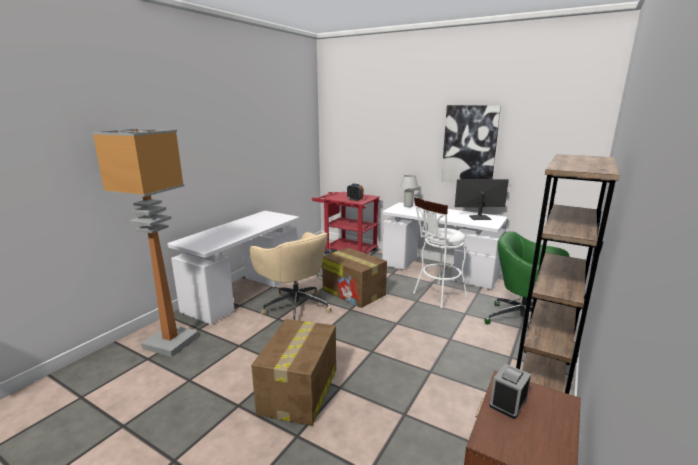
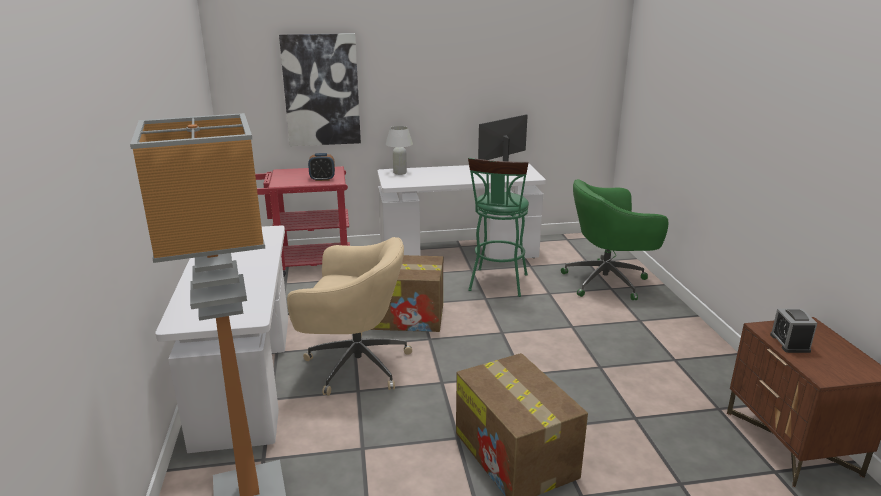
camera: 40 degrees left, 5 degrees up
white stool [413,196,468,308] -> green stool [468,158,529,297]
picture [441,105,501,183] -> picture moved to [279,33,361,146]
brown bookcase [516,154,620,394] -> none

